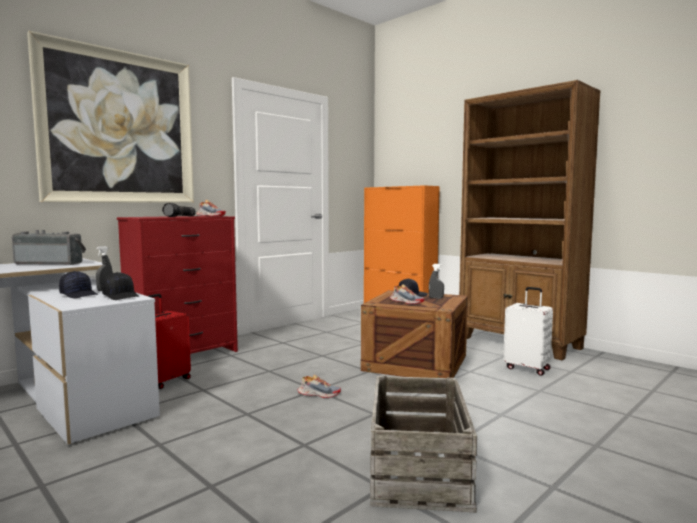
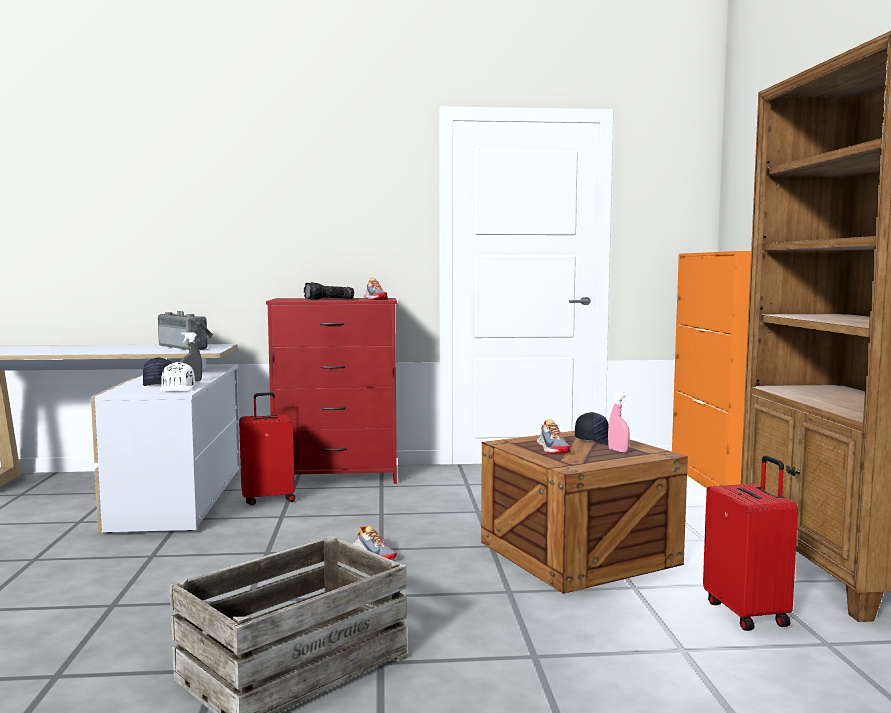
camera: 40 degrees right, 0 degrees up
picture [27,31,194,203] -> none
black cap [102,272,139,300] -> white cap [160,362,195,392]
grey spray bottle [429,264,444,299] -> pink spray bottle [608,392,630,453]
white suitcase [503,287,553,376] -> red suitcase [703,455,798,631]

